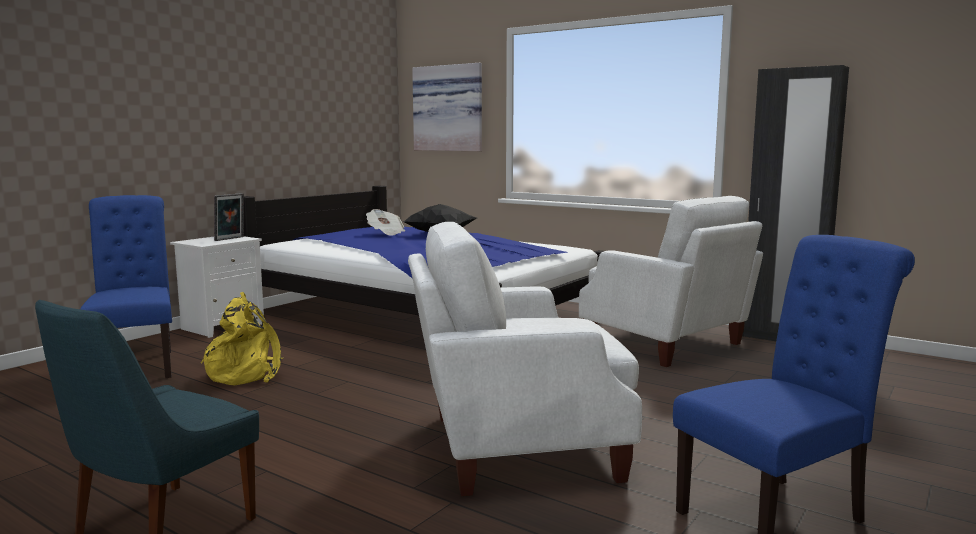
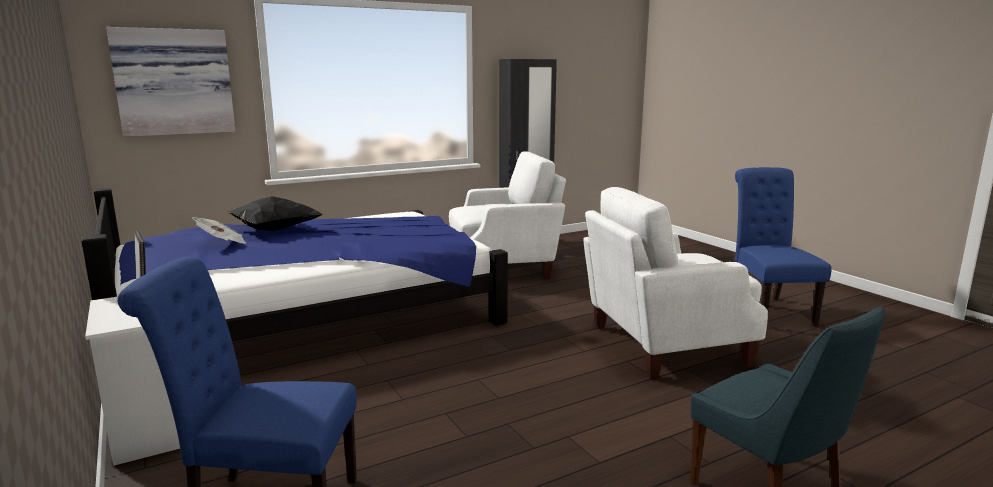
camera: 65 degrees left, 5 degrees up
yellow backpack [201,292,284,385] -> none
white armchair [408,222,642,496] -> white armchair turned 60 degrees clockwise [583,187,768,379]

